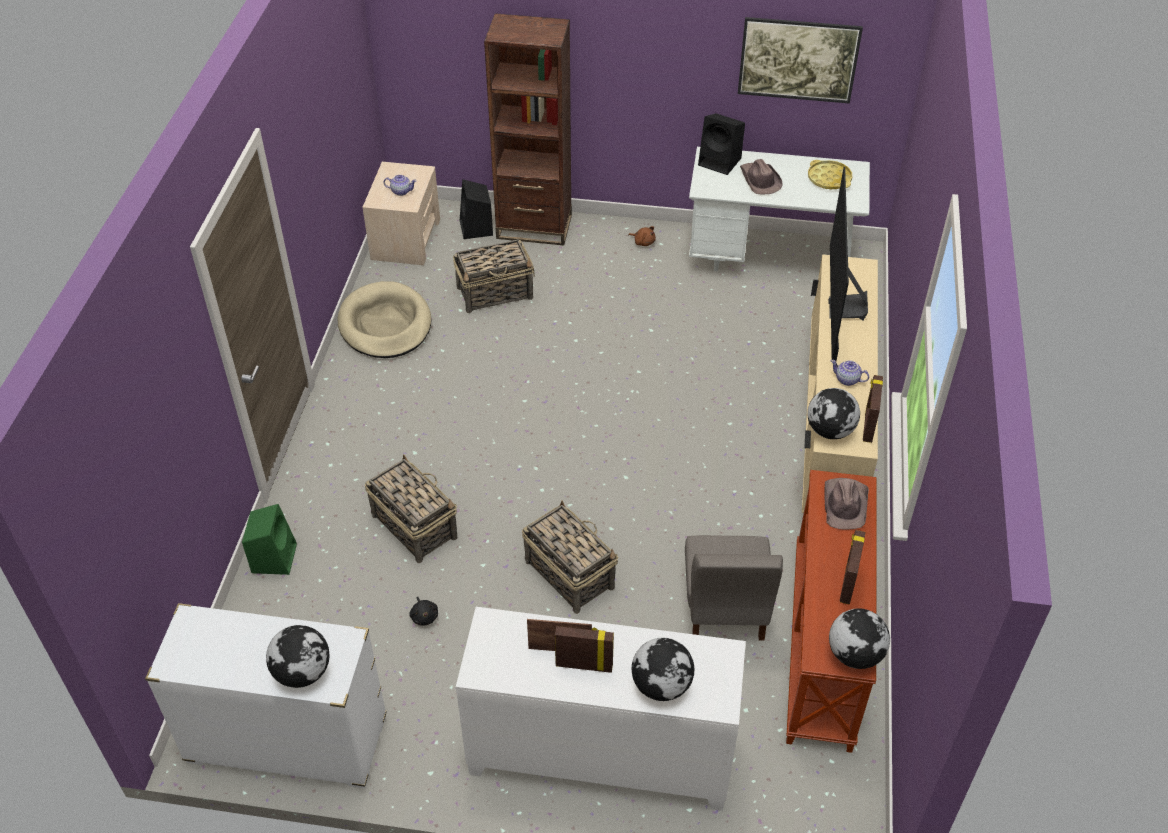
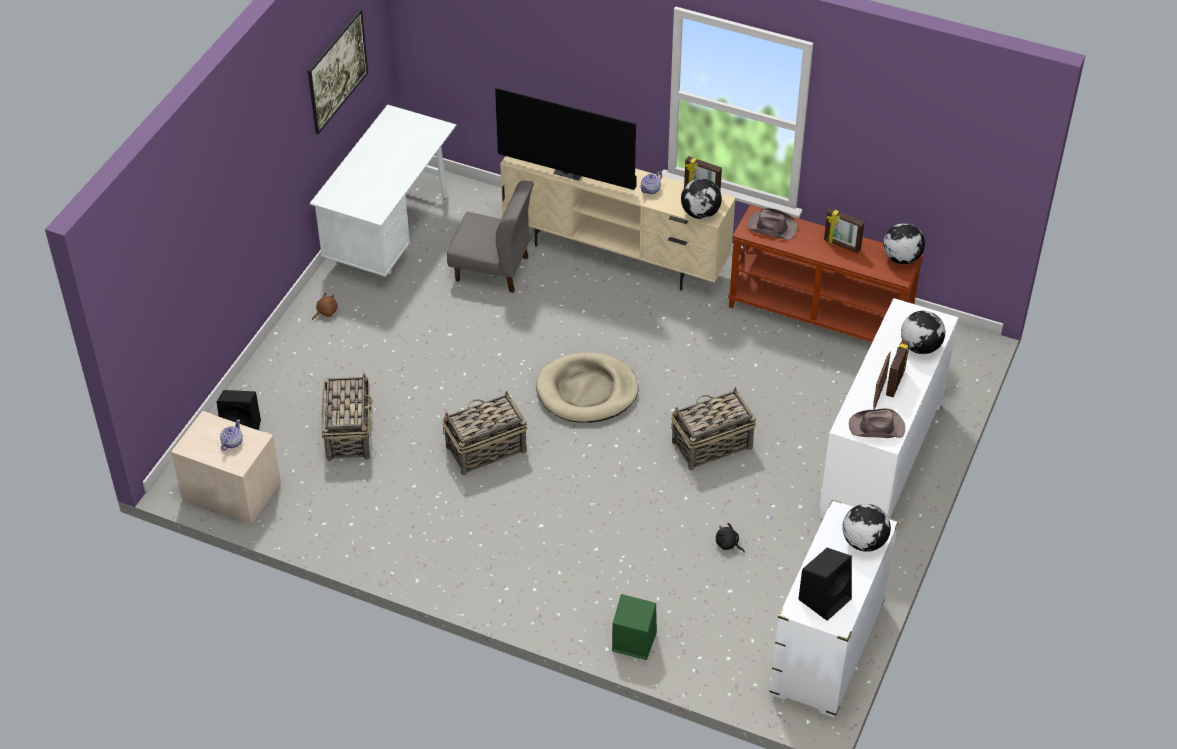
camera: 75 degrees left, 0 degrees up
beige dog bed [338,281,432,358] -> beige dog bed moved to [536,352,639,423]
basket [365,454,457,563] -> basket moved to [442,391,527,475]
black plush toy [409,597,438,625] -> black plush toy turned 135 degrees counterclockwise [716,523,745,553]
brown bookcase [484,13,572,245] -> none
grey chair [685,535,783,641] -> grey chair moved to [447,181,534,293]
black speaker [698,113,745,175] -> black speaker moved to [798,548,852,621]
brown hat [740,159,783,194] -> brown hat moved to [849,408,905,438]
yellow tray [808,160,852,189] -> none

